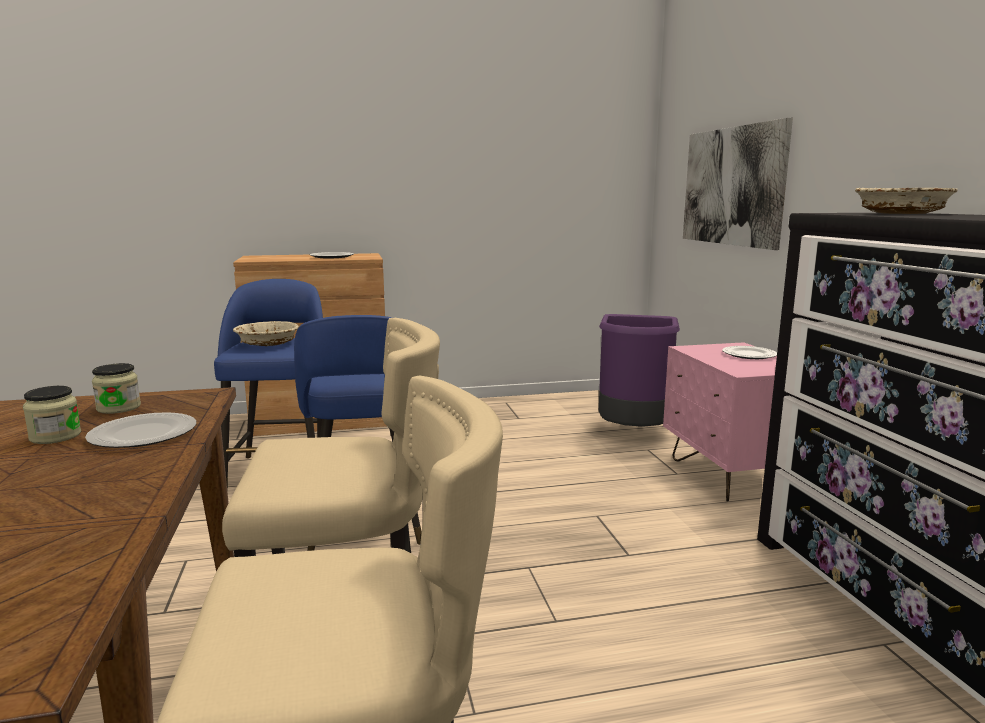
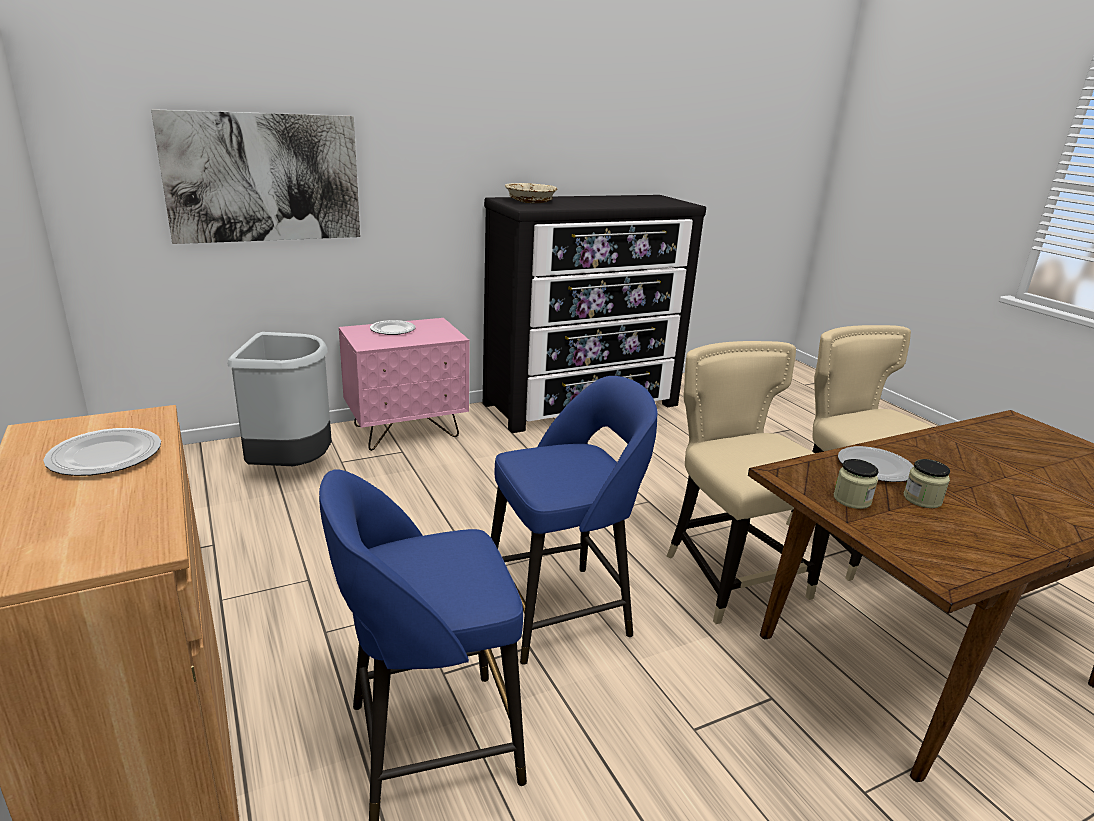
camera: 105 degrees left, 10 degrees up
beige bowl [233,321,299,346] -> none
purple trash can [599,314,680,427] -> grey trash can [228,332,332,466]

